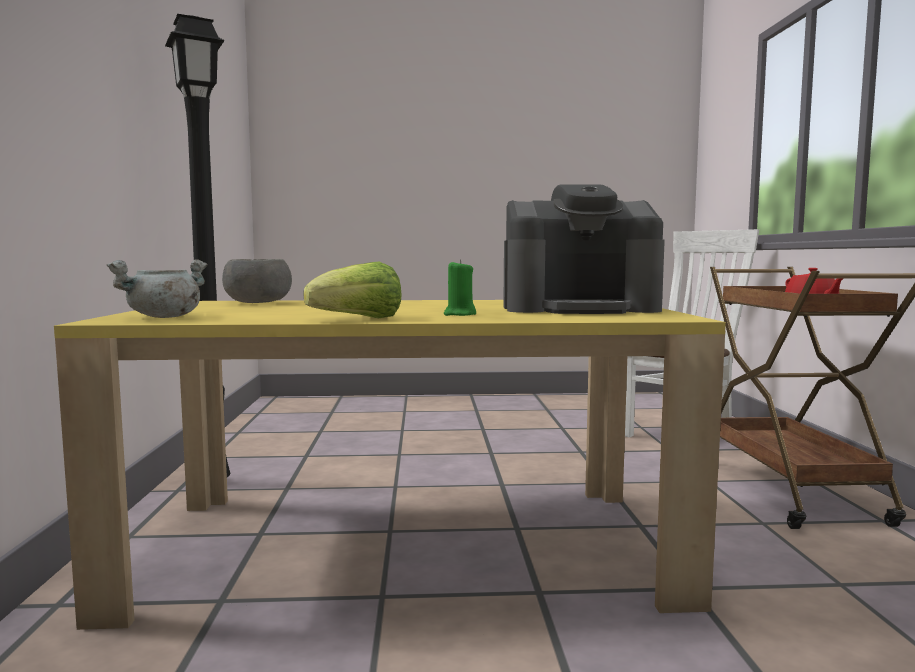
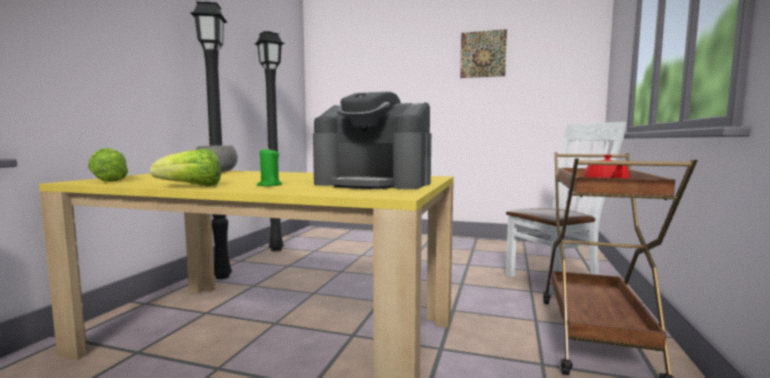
camera: 20 degrees right, 0 degrees up
grey cooking pot [107,259,207,318] -> lettuce [88,148,128,182]
none -> black floor lamp [255,31,285,251]
none -> picture [460,29,507,78]

